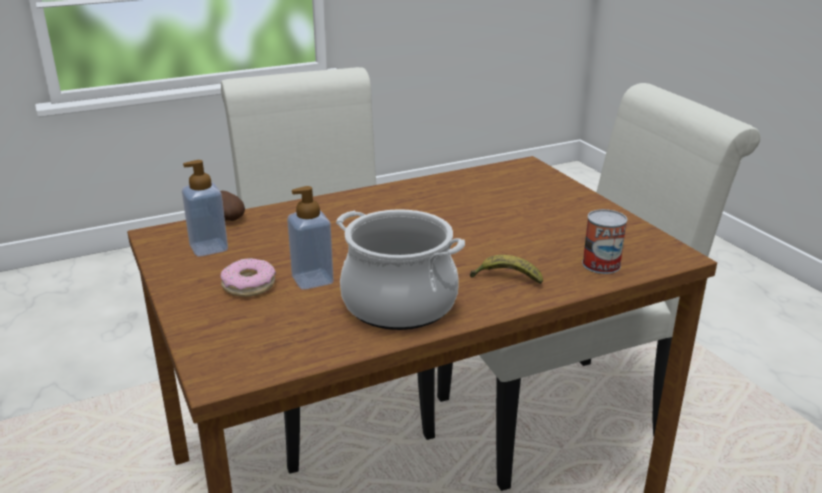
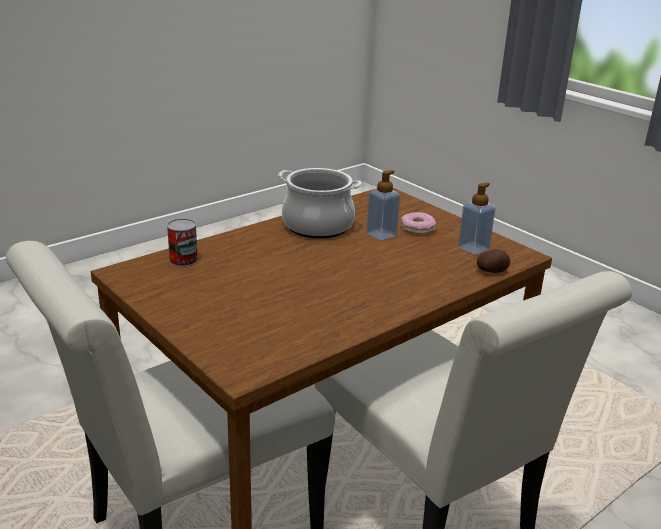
camera: 165 degrees right, 0 degrees up
banana [470,255,543,284] -> none

